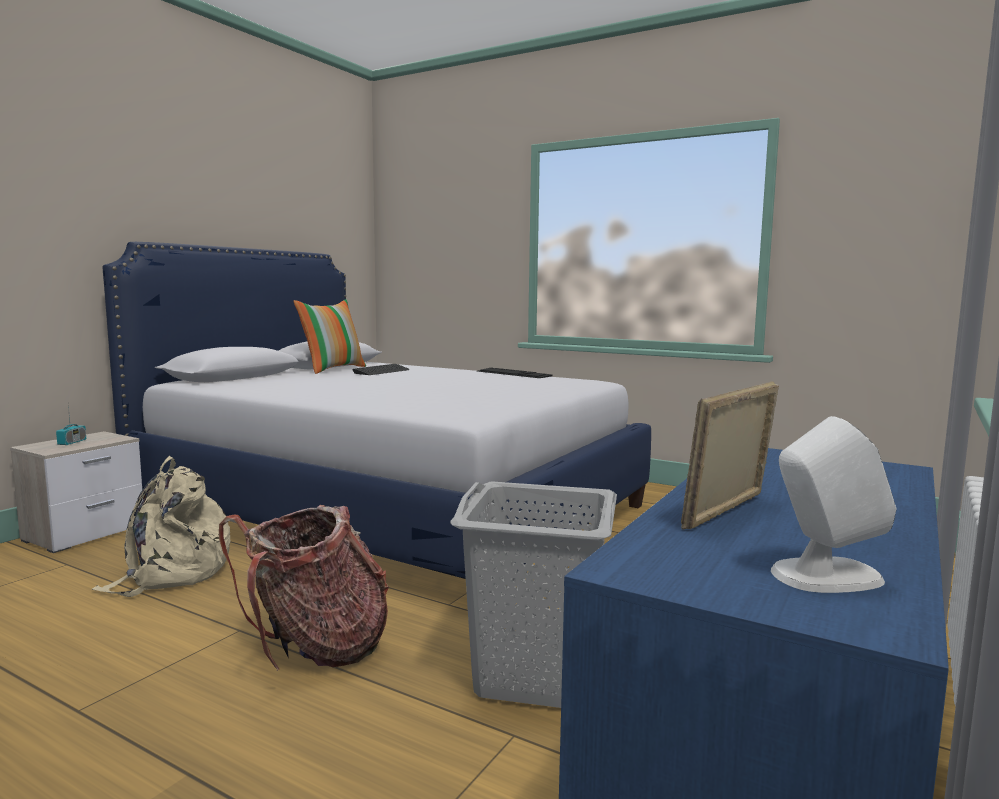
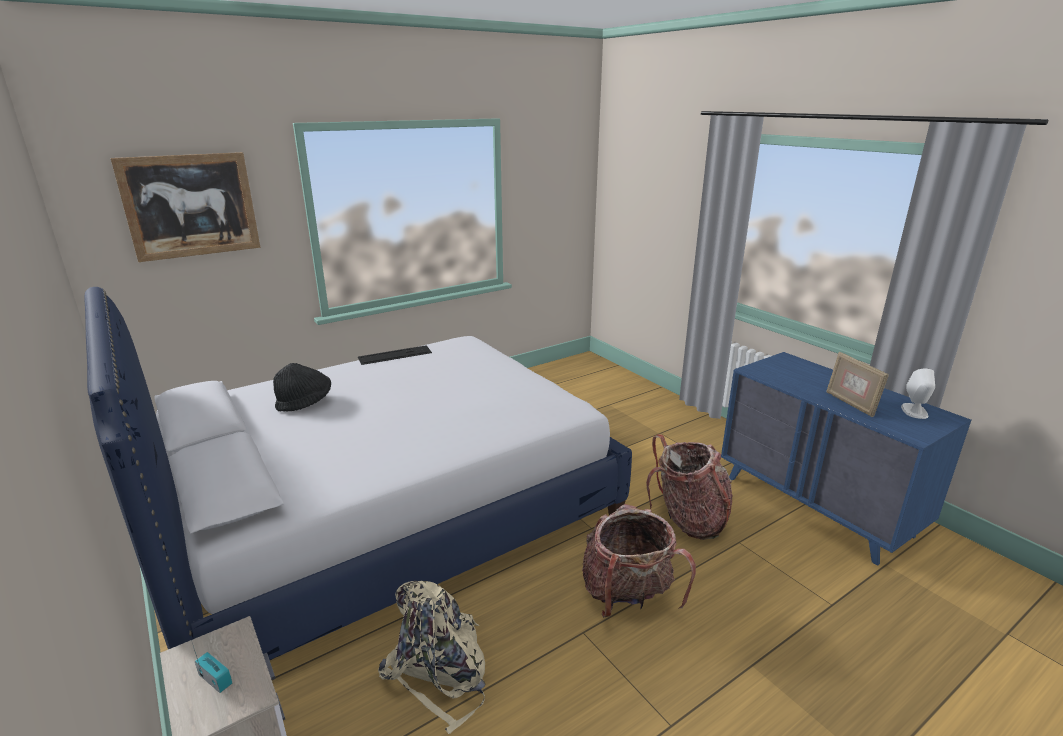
camera: 65 degrees left, 15 degrees up
pillow [293,299,366,374] -> none
keyboard [352,364,410,375] -> black hat [273,363,331,412]
grey laundry basket [450,481,617,708] -> backpack [646,434,732,540]
none -> picture [111,152,261,262]

